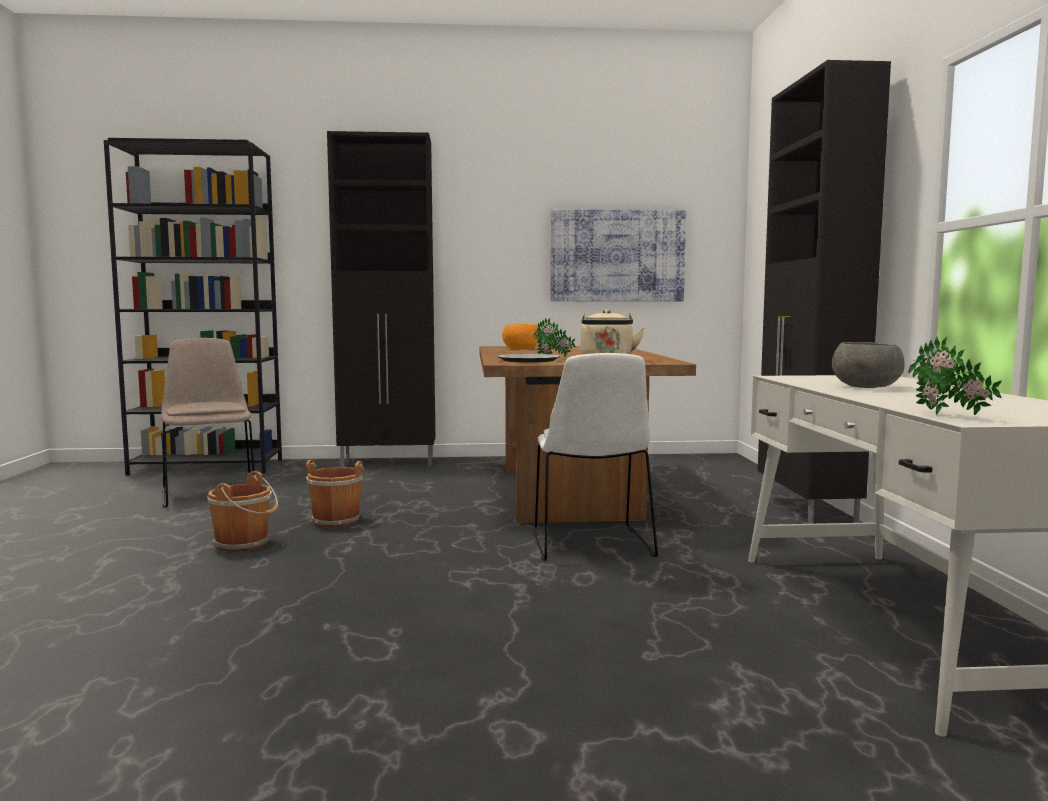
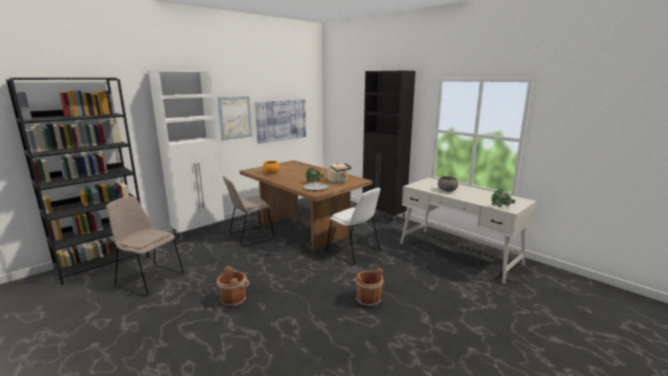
camera: 40 degrees left, 10 degrees up
brown bucket [306,460,367,528] -> brown bucket moved to [353,268,384,307]
black cabinet [327,131,435,467] -> white cabinet [148,70,225,242]
none -> picture [217,96,252,140]
none -> beige chair [223,176,275,247]

